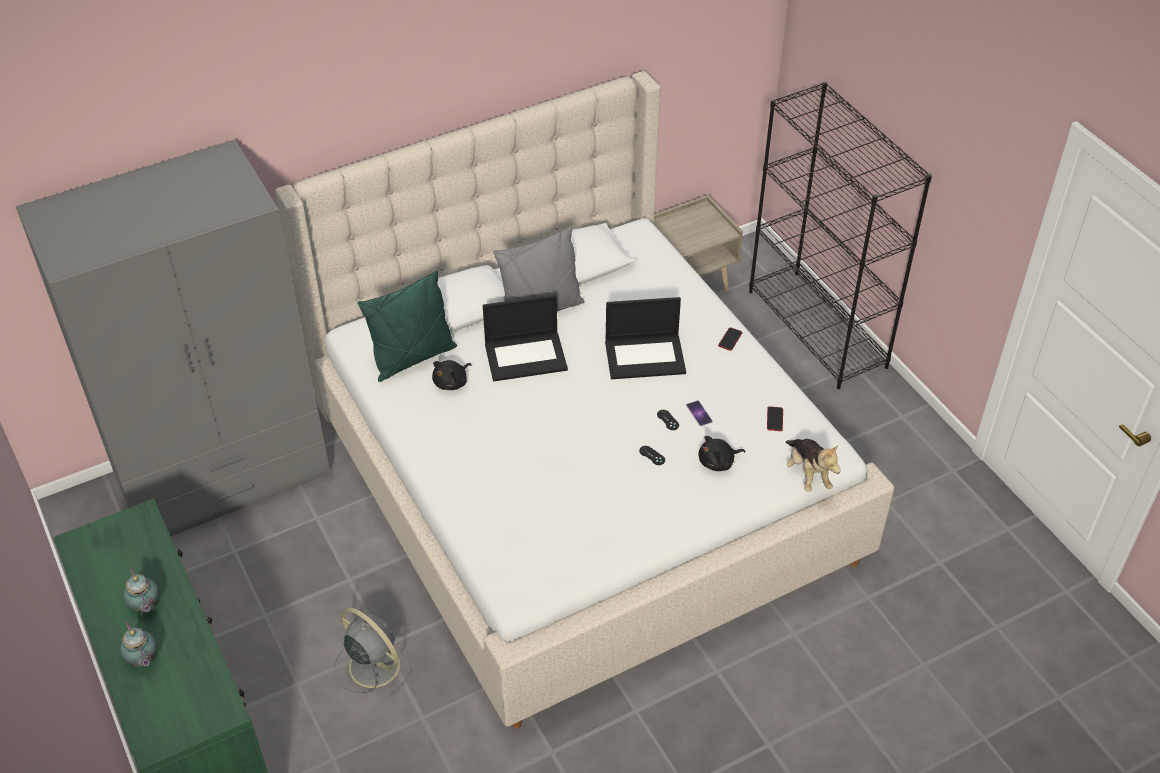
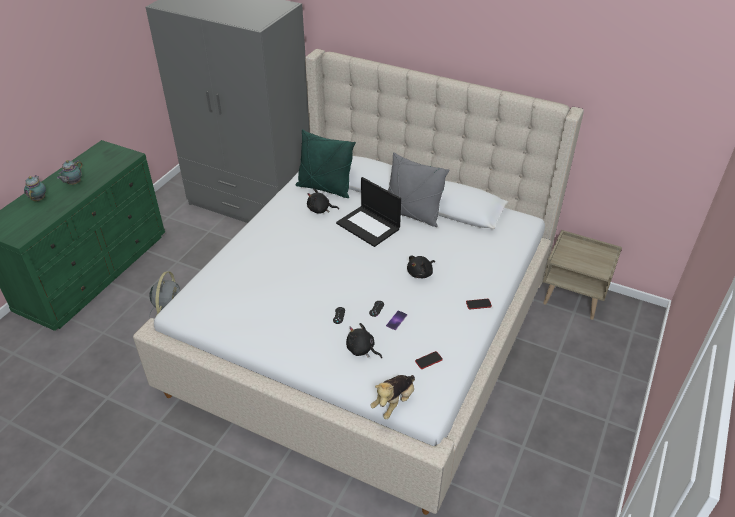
camera: 55 degrees right, 5 degrees down
teapot [120,621,157,667] -> teapot turned 150 degrees clockwise [24,175,46,201]
laptop [605,297,686,379] -> black plush toy [407,256,435,278]
black bookcase [749,82,932,389] -> none

